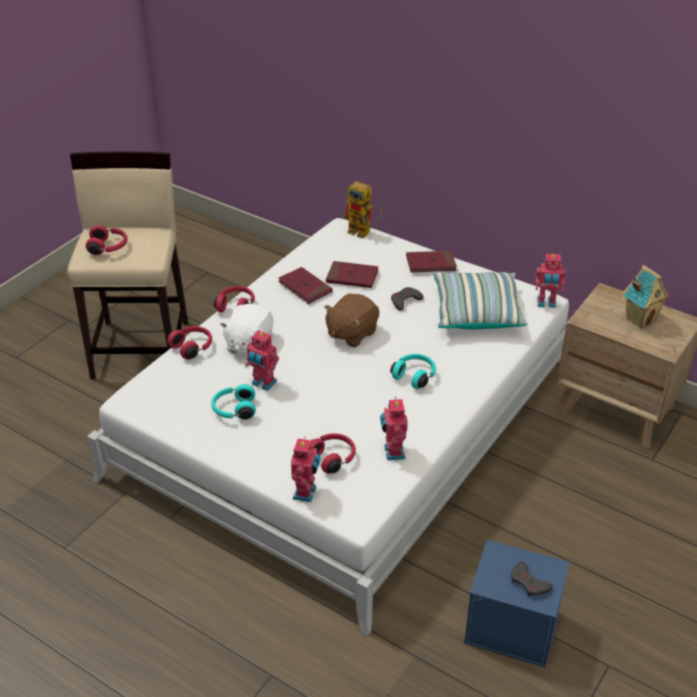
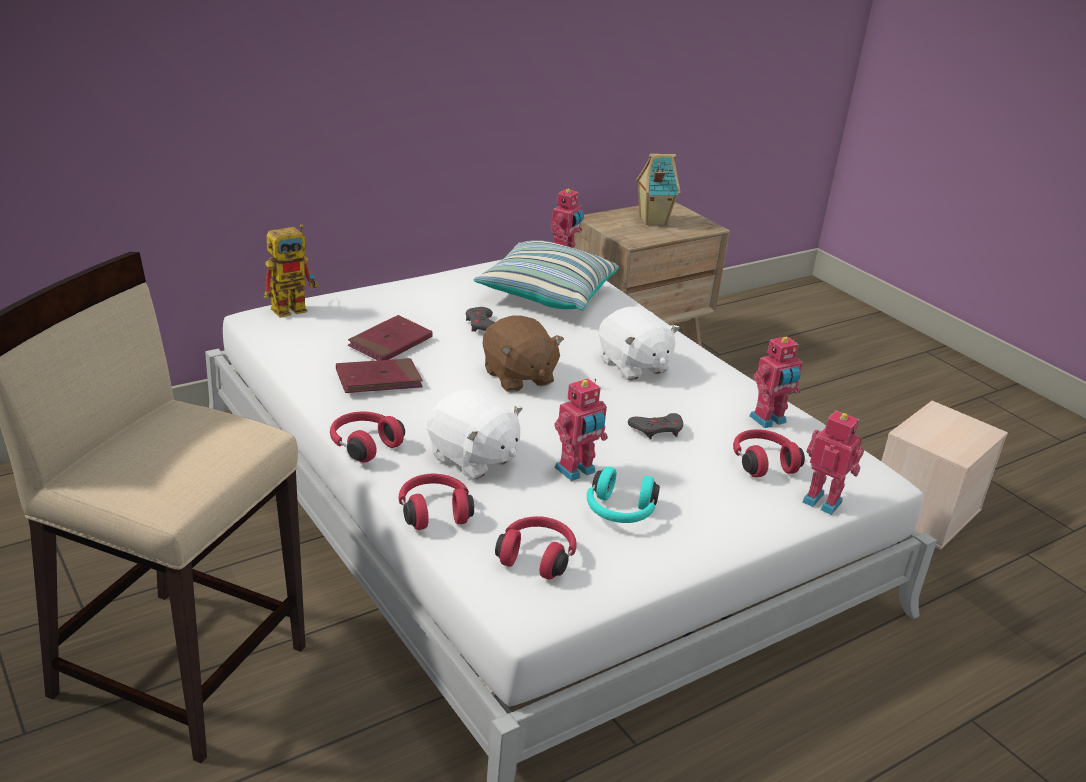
camera: 70 degrees left, 10 degrees down
red headphones [86,225,128,255] -> red headphones moved to [495,516,577,580]
toy robot [380,397,408,460] -> toy robot turned 45 degrees counterclockwise [749,336,803,428]
turquoise headphones [390,354,436,389] -> white plush toy [599,307,680,380]
red book [406,250,457,273] -> none
blue storage box [463,539,570,668] -> beige storage box [881,401,1008,550]
grey game controller [511,562,553,597] -> grey game controller moved to [628,413,683,439]

